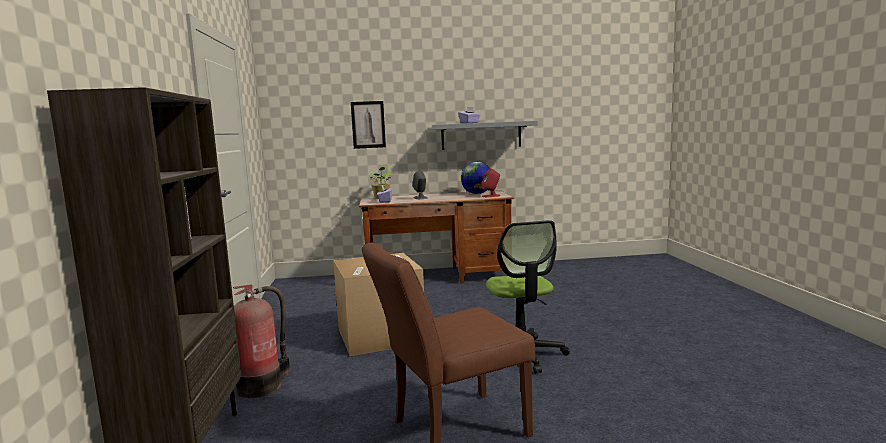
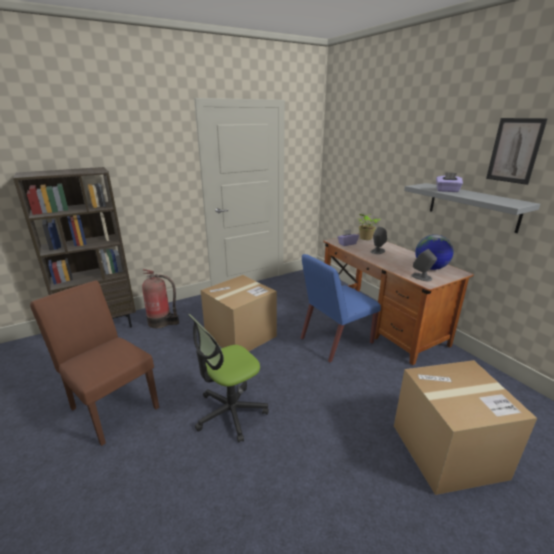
camera: 65 degrees right, 15 degrees up
picture [351,101,386,149] -> picture moved to [486,118,548,185]
red speaker [482,168,500,197] -> grey speaker [411,249,437,281]
none -> blue chair [301,254,381,362]
none -> cardboard box [394,360,537,495]

